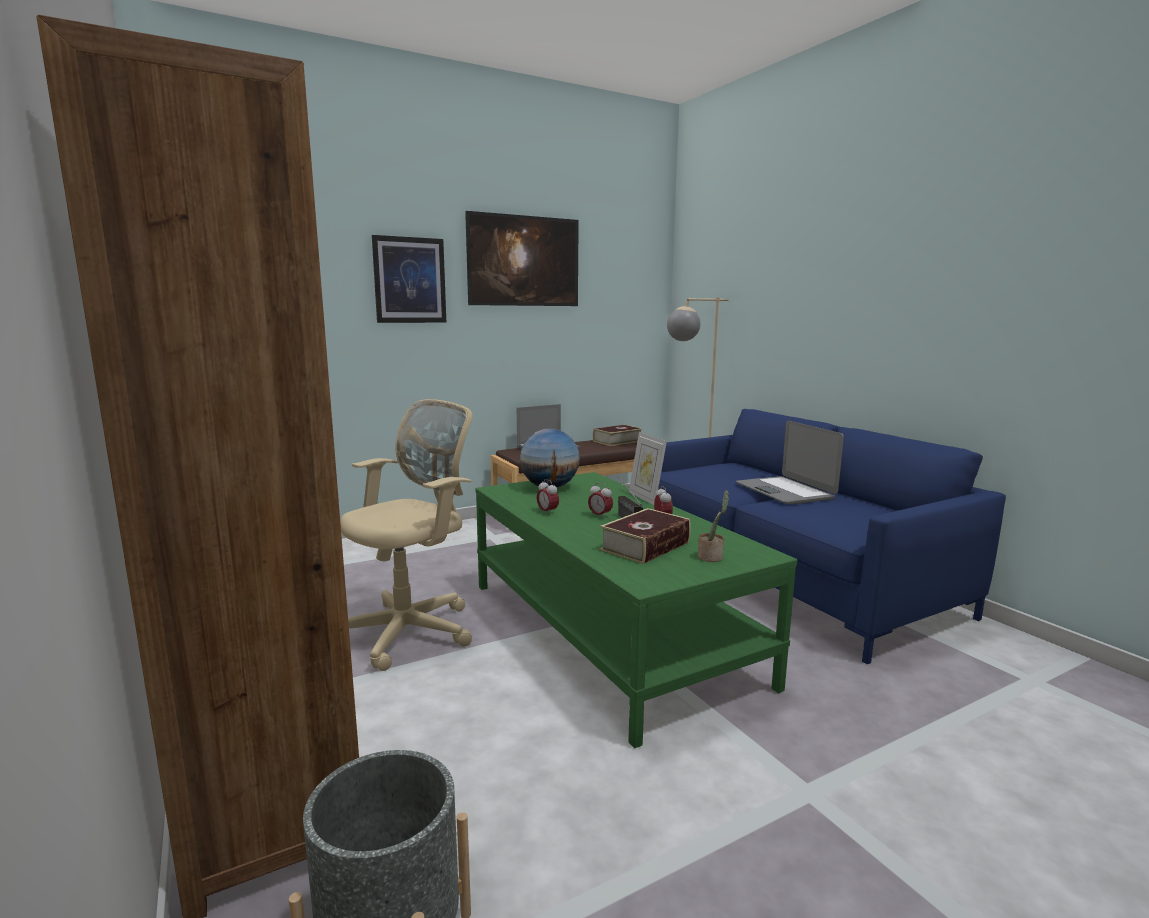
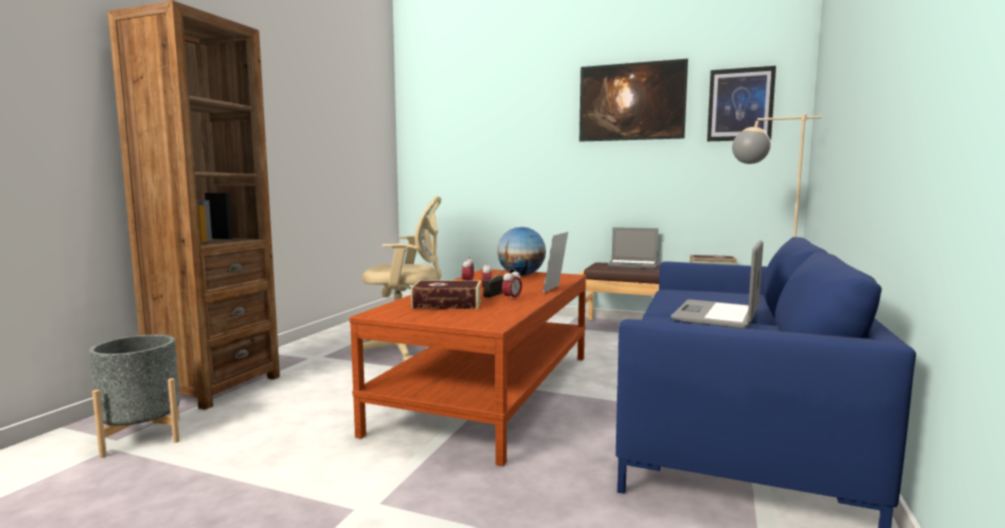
camera: 50 degrees right, 5 degrees down
picture [372,235,446,323] -> picture moved to [707,66,776,141]
green coffee table [475,472,798,748] -> brown coffee table [349,269,586,466]
potted plant [698,490,729,562] -> none

